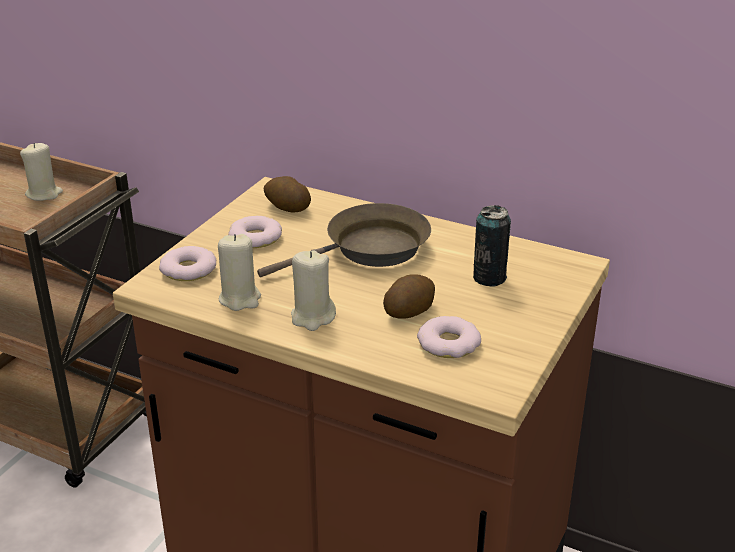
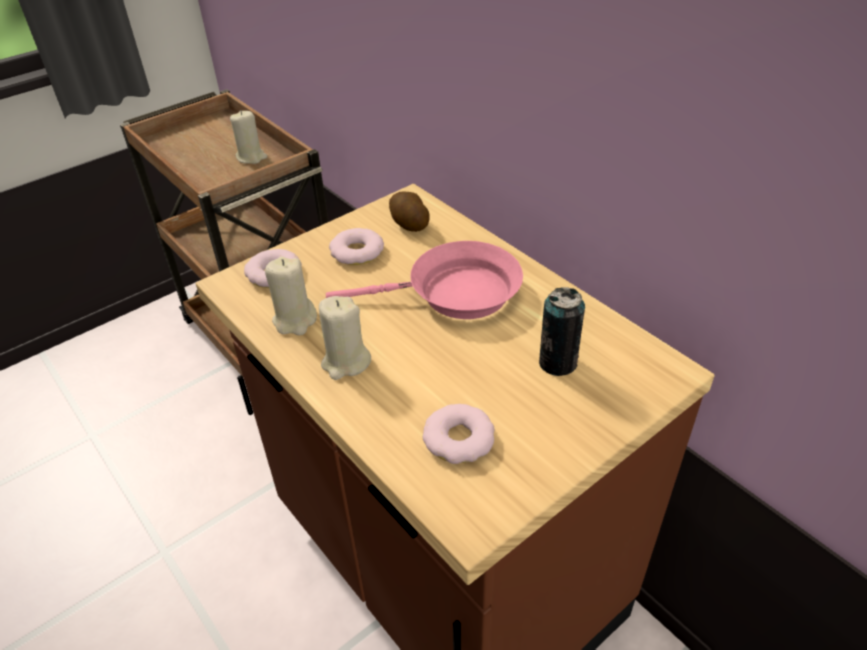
camera: 25 degrees right, 10 degrees up
brown frying pan [257,203,431,277] -> pink frying pan [326,241,523,319]
potato [383,274,435,319] -> none

